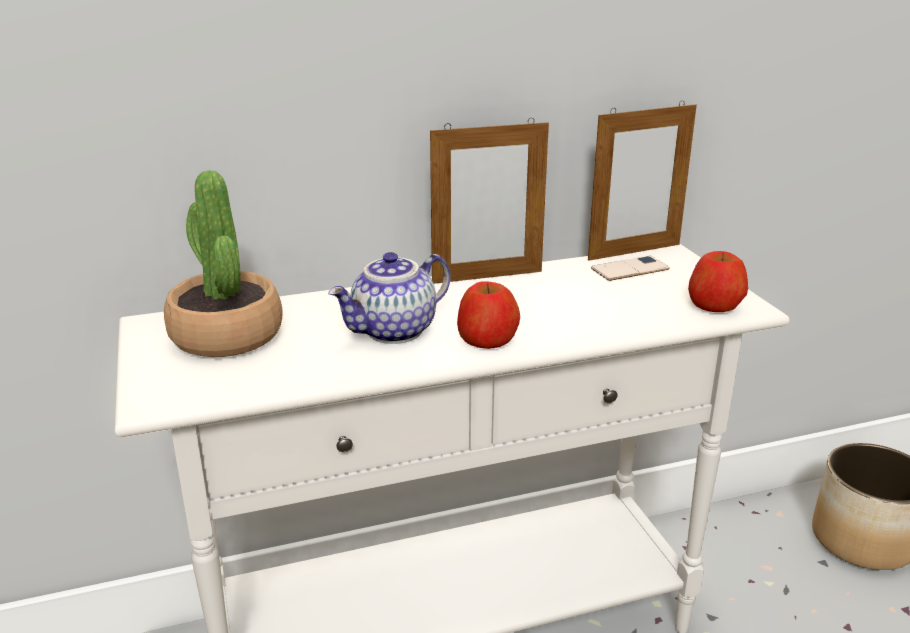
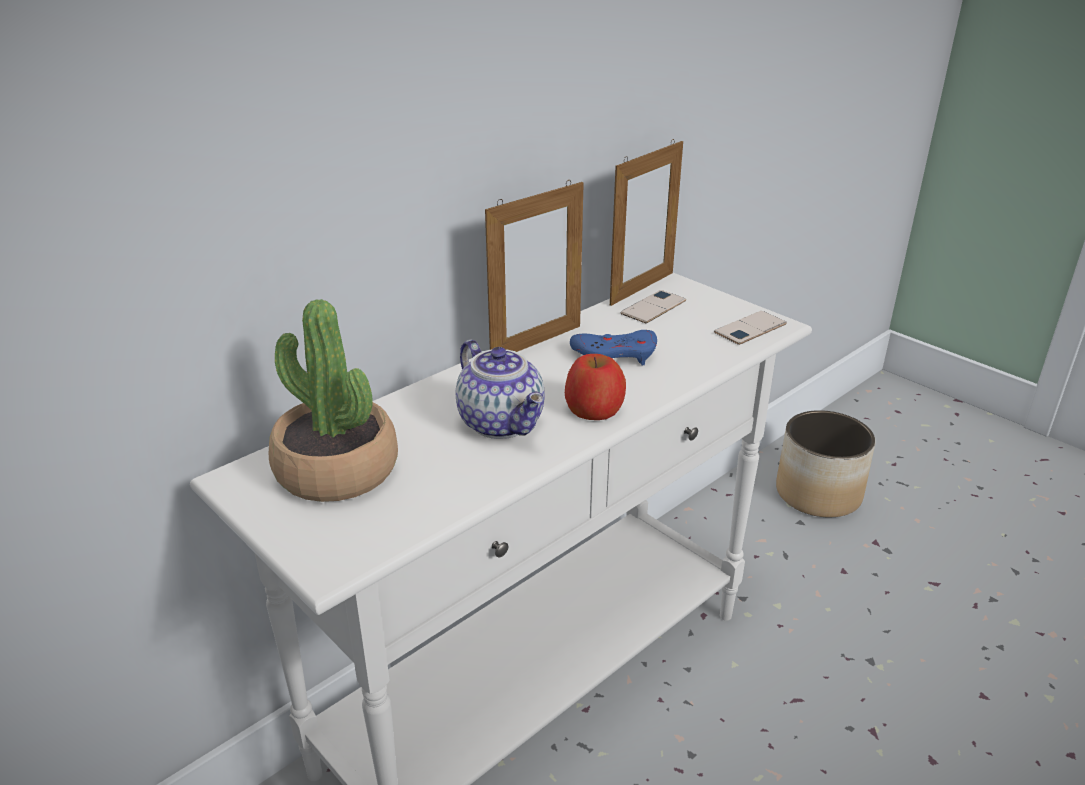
camera: 25 degrees left, 5 degrees up
teapot [328,252,451,344] -> teapot turned 60 degrees counterclockwise [456,340,545,439]
apple [688,251,748,312] -> phone [714,311,787,345]
none -> blue game controller [570,330,657,365]

